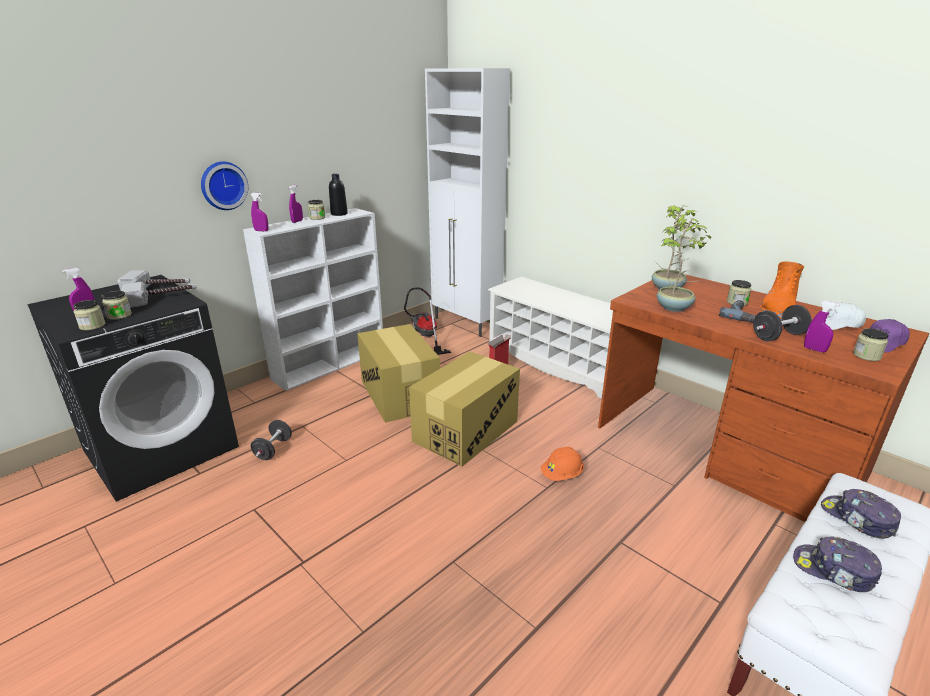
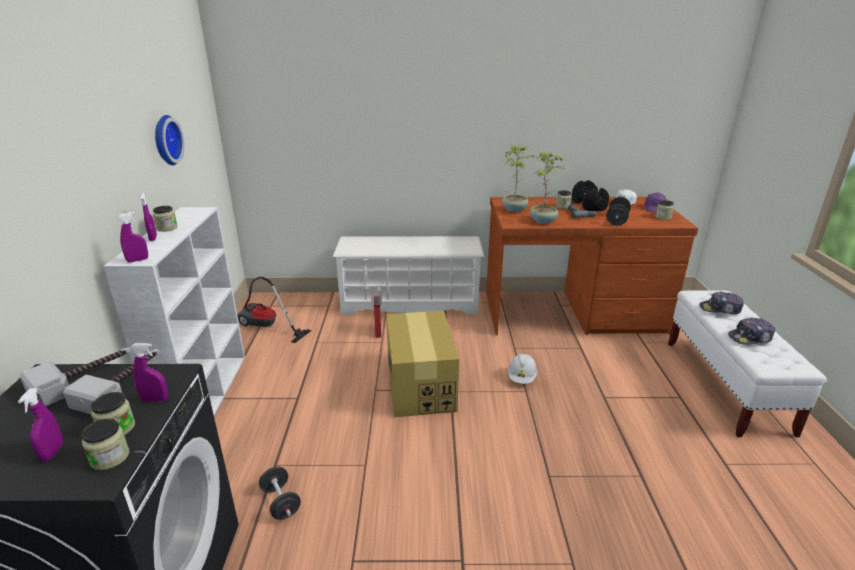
camera: 45 degrees left, 0 degrees up
wall clock [201,161,248,210] -> wall clock moved to [155,115,185,165]
black bottle [329,174,348,216] -> none
cardboard box [357,324,440,423] -> none
white cabinet [425,68,510,337] -> none
orange hard hat [541,447,584,481] -> white hard hat [508,353,537,384]
orange boot [759,261,804,321] -> black dumbbell [572,180,609,211]
purple spray bottle [804,301,840,353] -> purple spray bottle moved to [130,343,168,402]

